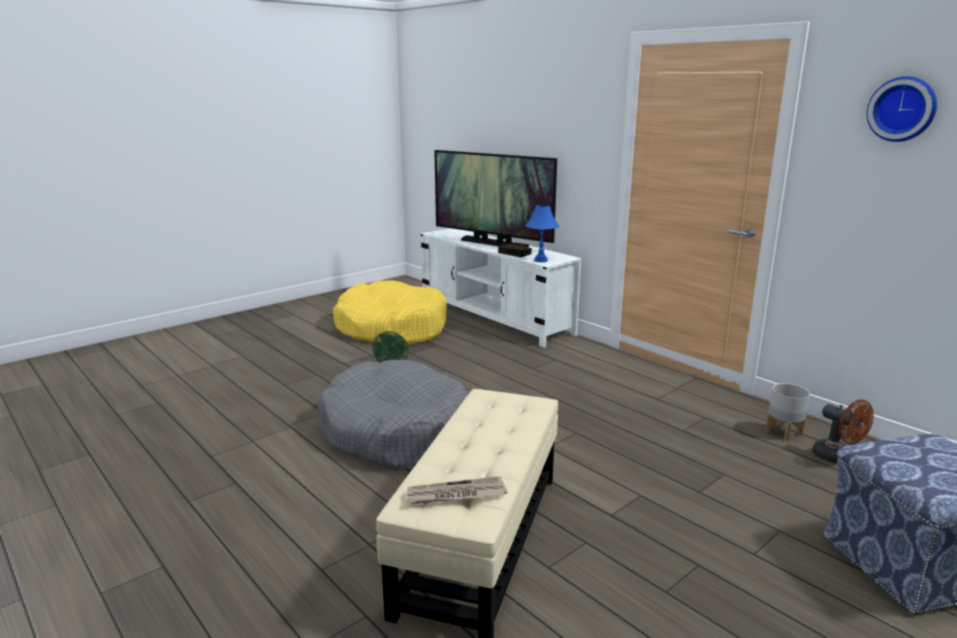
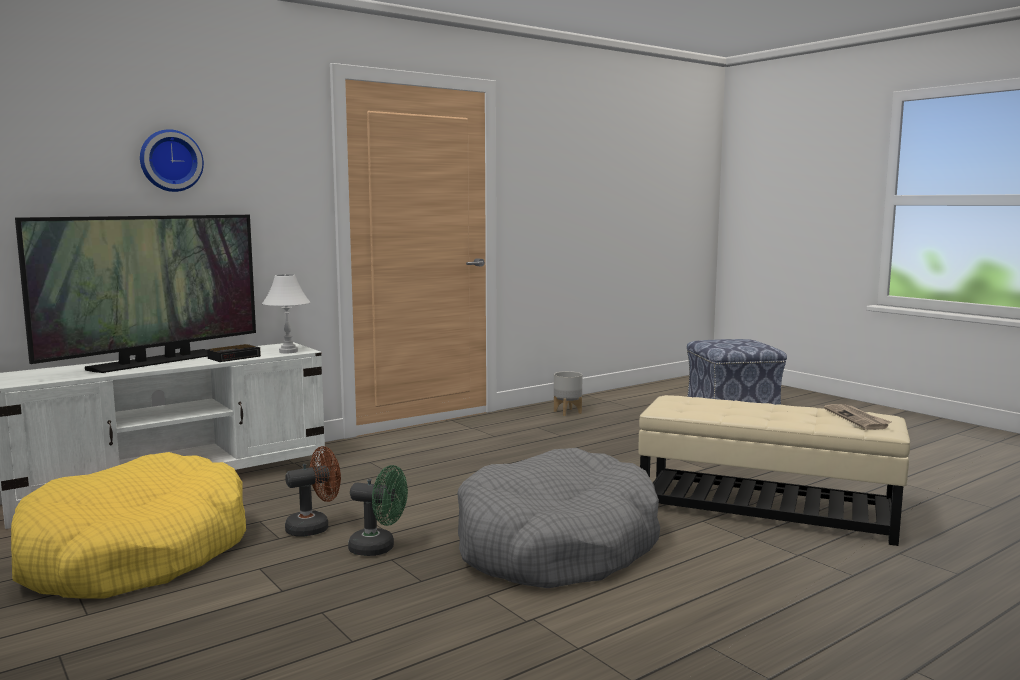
camera: 85 degrees left, 10 degrees down
blue table lamp [525,205,559,262] -> white table lamp [262,274,310,353]
brown fan [812,399,874,463] -> brown fan moved to [285,446,341,536]
wall clock [867,76,937,142] -> wall clock moved to [140,129,204,192]

